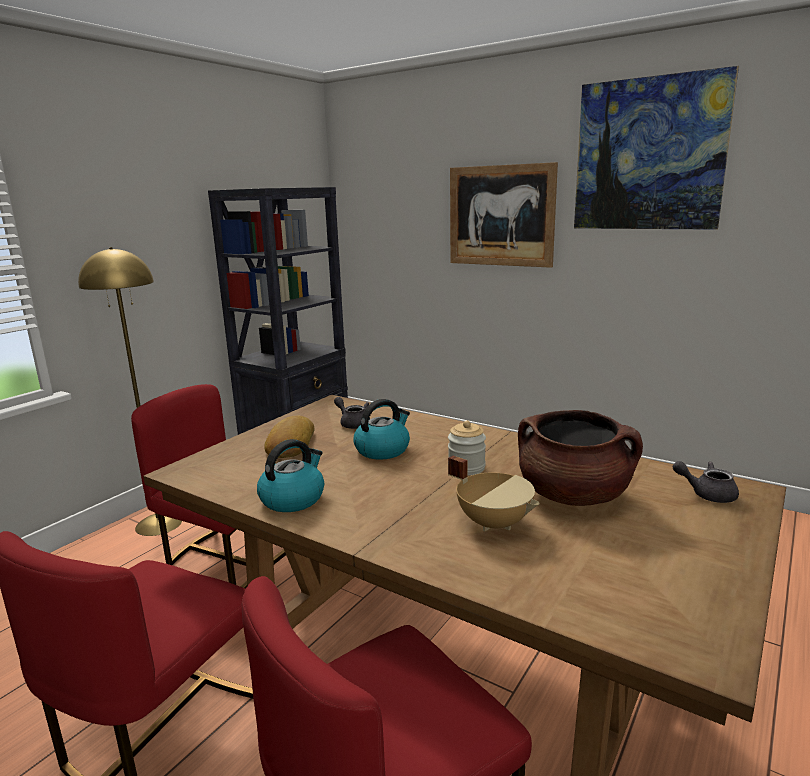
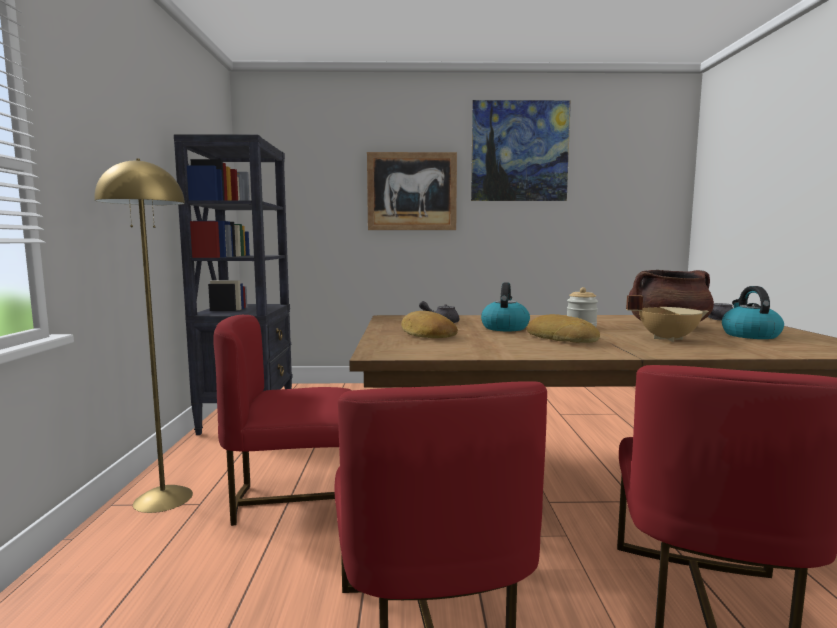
camera: 35 degrees left, 10 degrees down
kettle [257,439,324,512] -> kettle moved to [722,286,784,339]
none -> bread [526,314,600,343]

